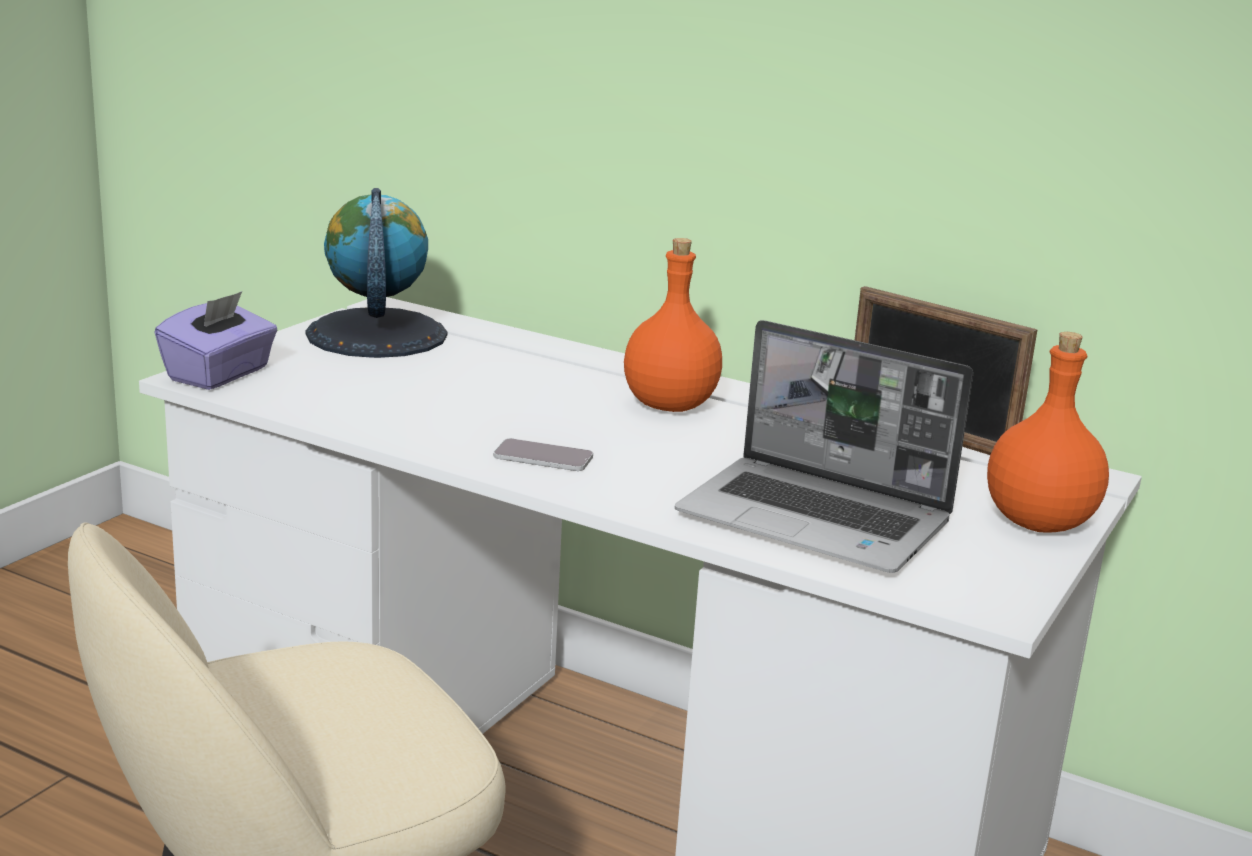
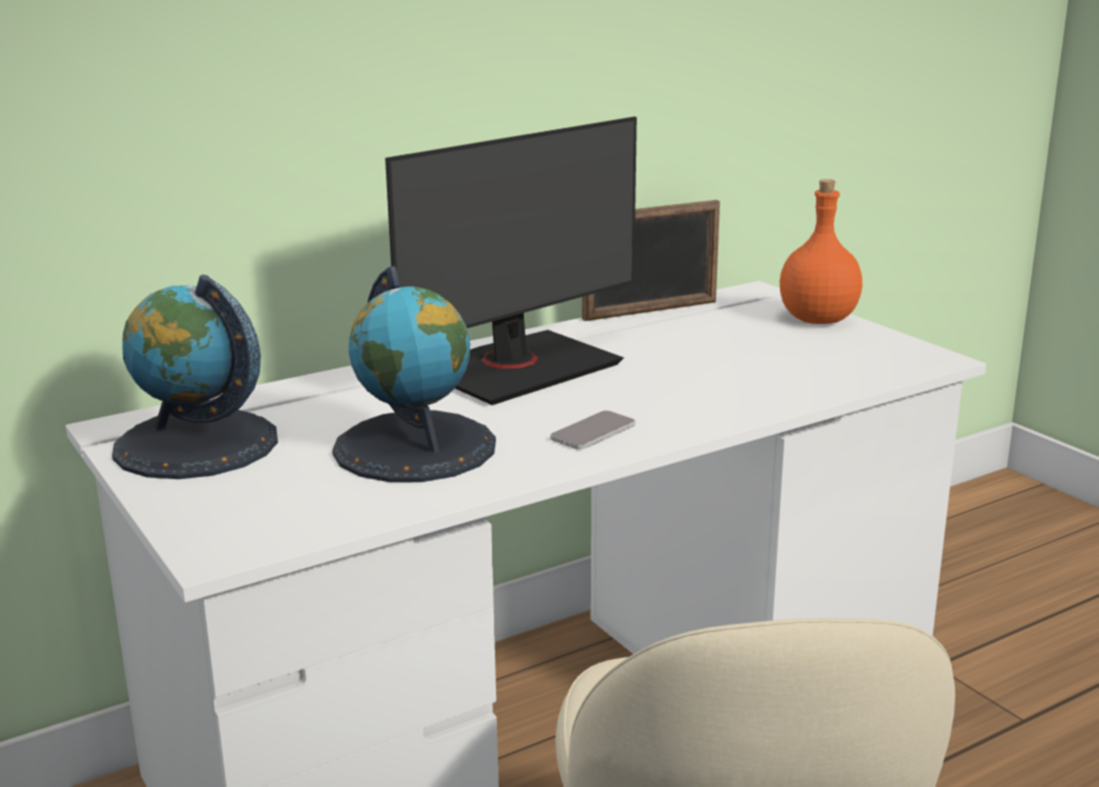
camera: 60 degrees left, 0 degrees up
purple tissue box [154,292,277,390] -> none
orange bottle [624,238,722,412] -> monitor [385,117,637,405]
laptop [675,320,973,573] -> none
none -> globe [332,266,496,482]

